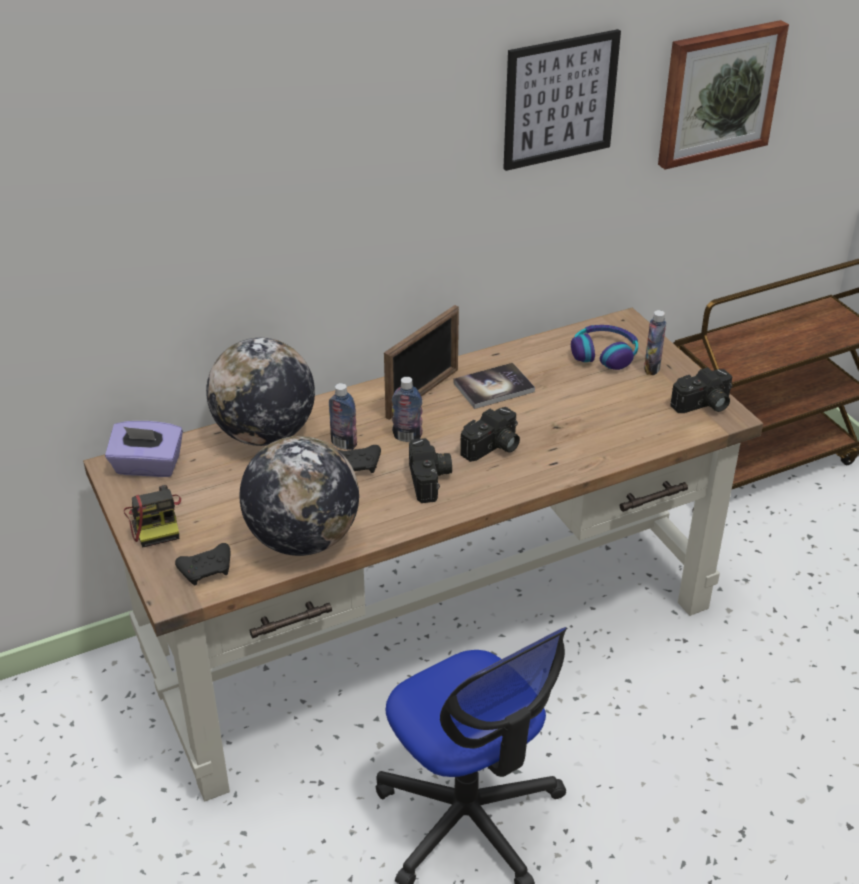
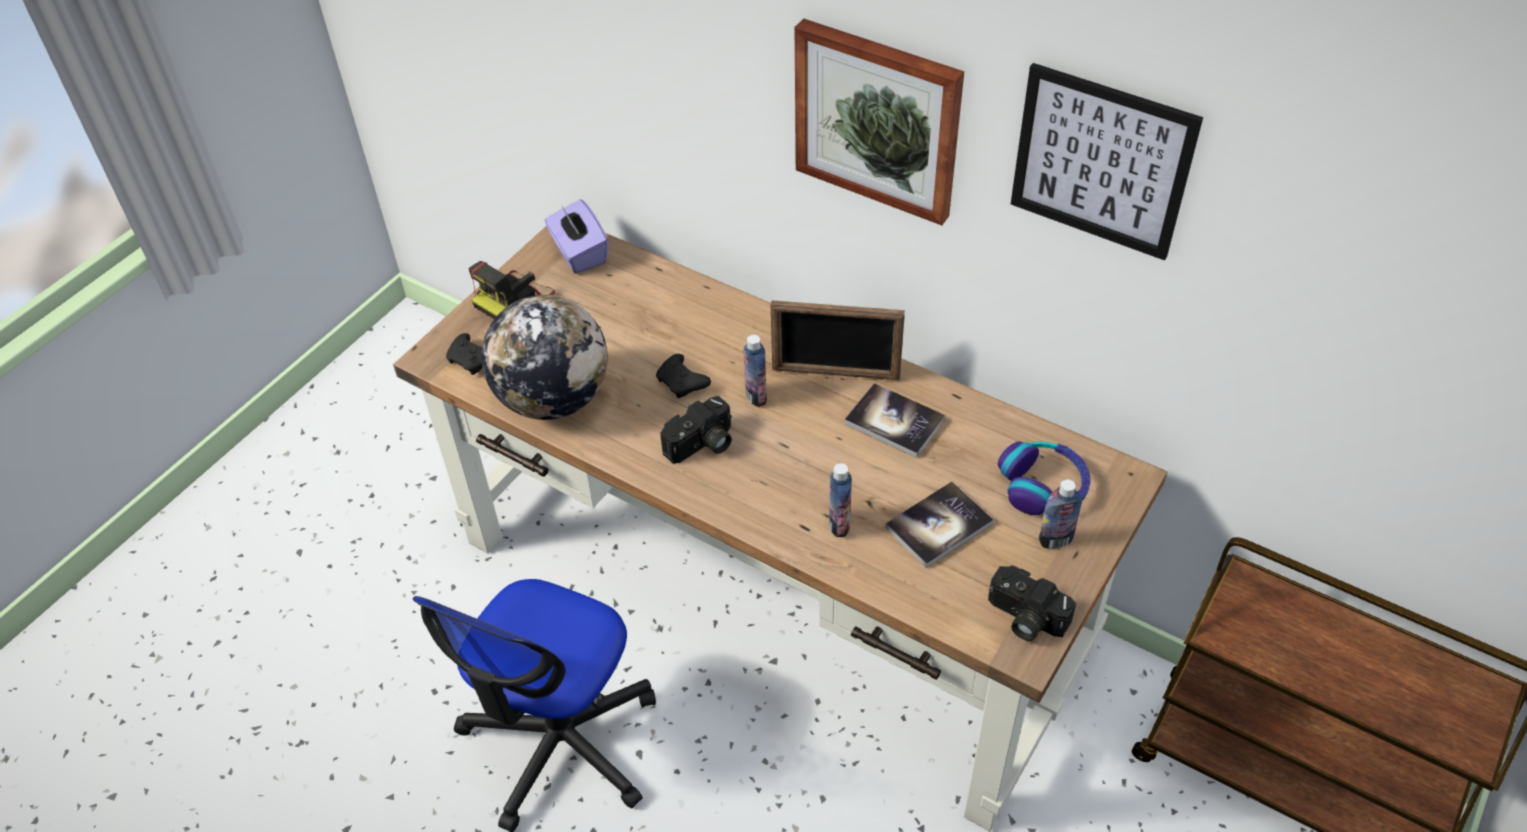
camera: 60 degrees right, 10 degrees up
globe [206,338,315,446] -> none
bottle [329,383,357,450] -> bottle moved to [829,463,852,537]
camera [460,407,520,462] -> none
picture [658,20,789,170] -> picture moved to [795,19,964,225]
none -> book [885,482,994,568]

